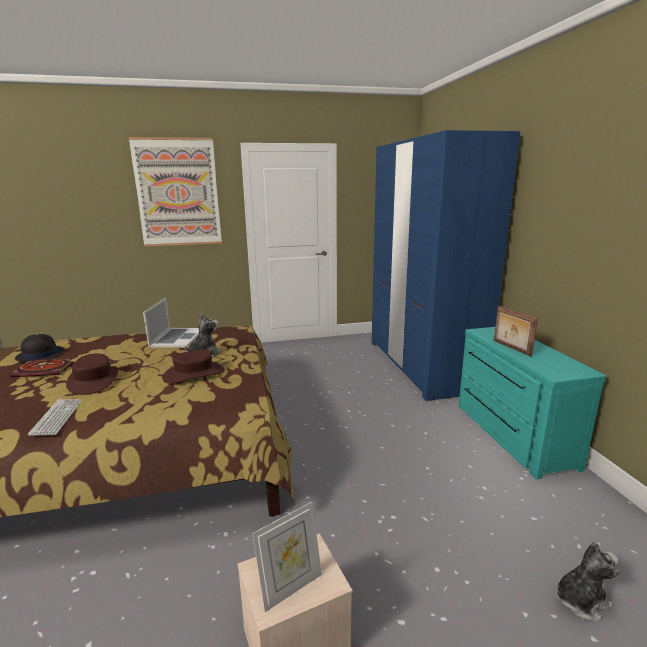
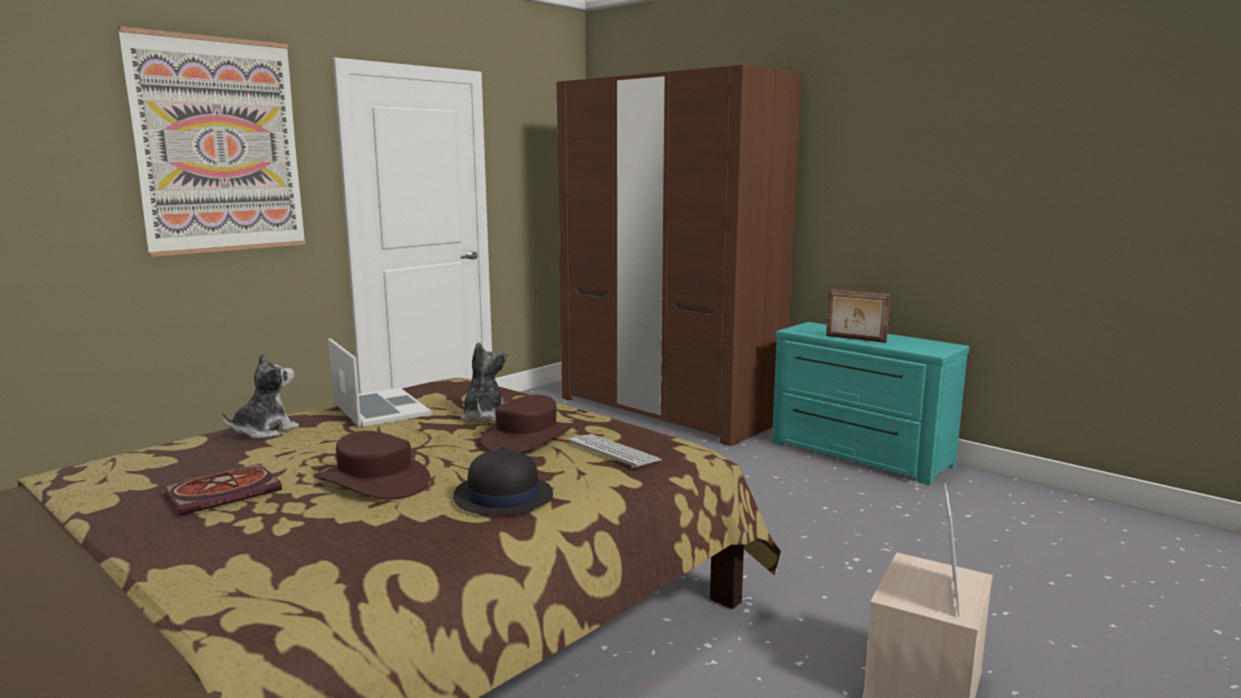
camera: 35 degrees left, 5 degrees down
black hat [15,334,65,362] -> black hat moved to [453,447,553,515]
keyboard [28,399,82,436] -> keyboard moved to [568,434,662,468]
blue wardrobe [372,130,520,401] -> brown wardrobe [557,64,802,446]
plush toy [556,541,619,620] -> plush toy moved to [221,353,299,439]

